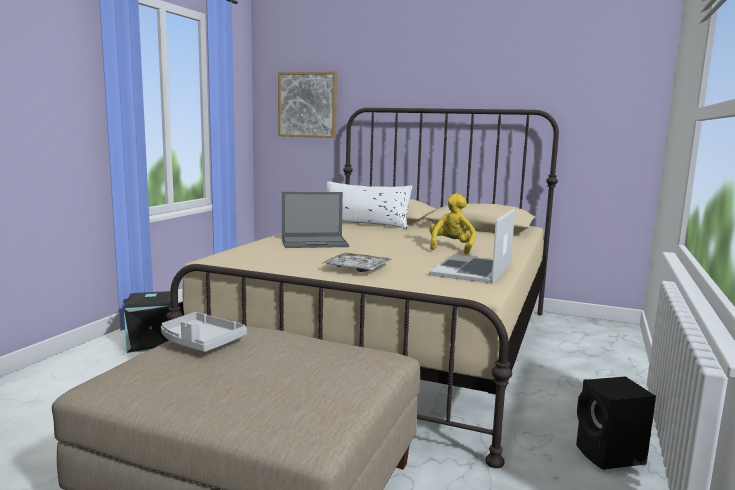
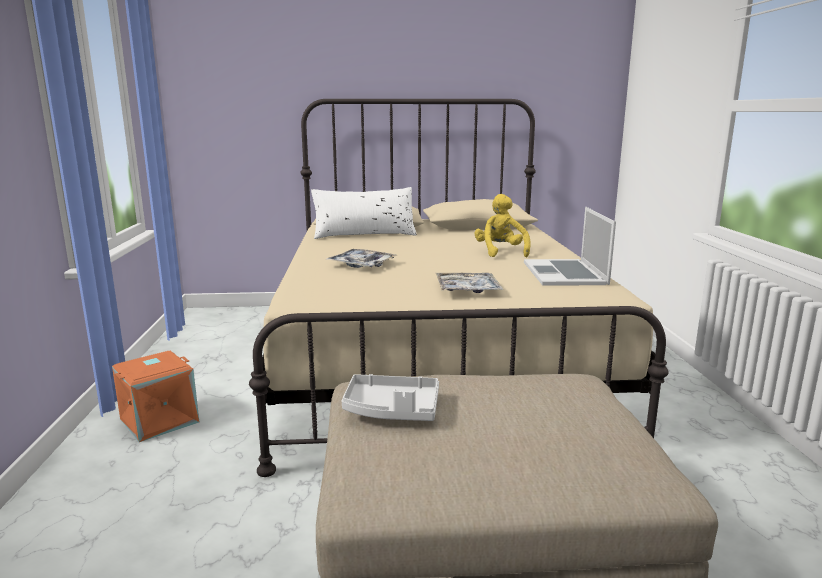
camera: 25 degrees left, 5 degrees up
black storage box [123,291,171,353] -> orange storage box [112,351,199,442]
picture [278,72,337,138] -> none
laptop [282,192,349,248] -> tray [327,249,397,268]
black speaker [576,377,656,470] -> none

